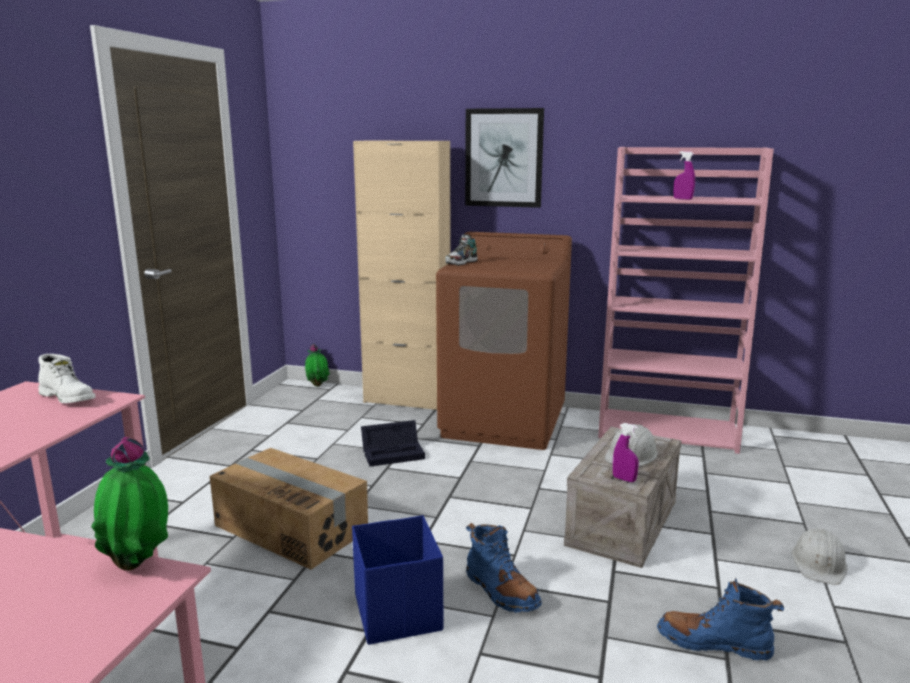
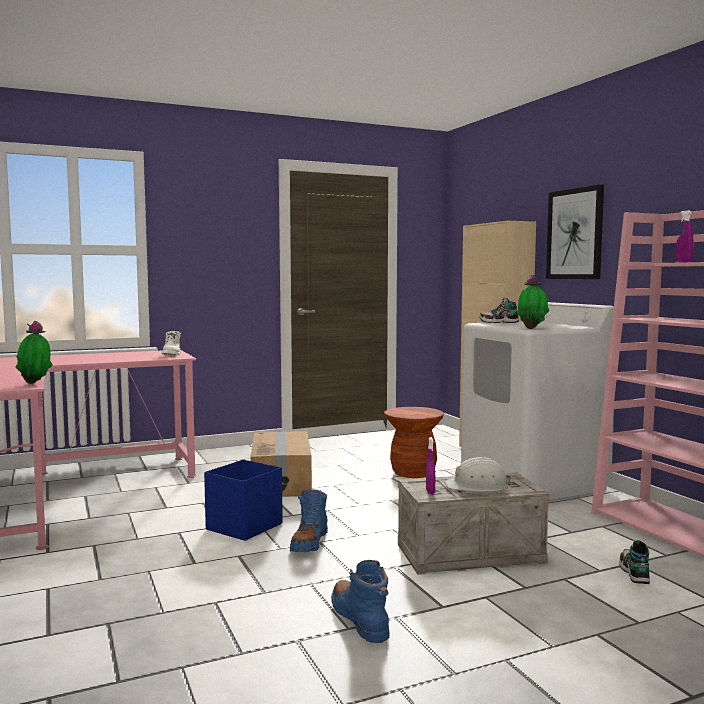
camera: 50 degrees right, 10 degrees down
potted plant [305,344,330,387] -> potted plant moved to [517,275,549,329]
black storage box [361,420,425,467] -> brown stool [384,407,444,478]
brown washing machine [436,232,572,450] -> white washing machine [461,302,614,500]
white hard hat [792,528,847,585] -> none
none -> shoe [619,540,650,584]

